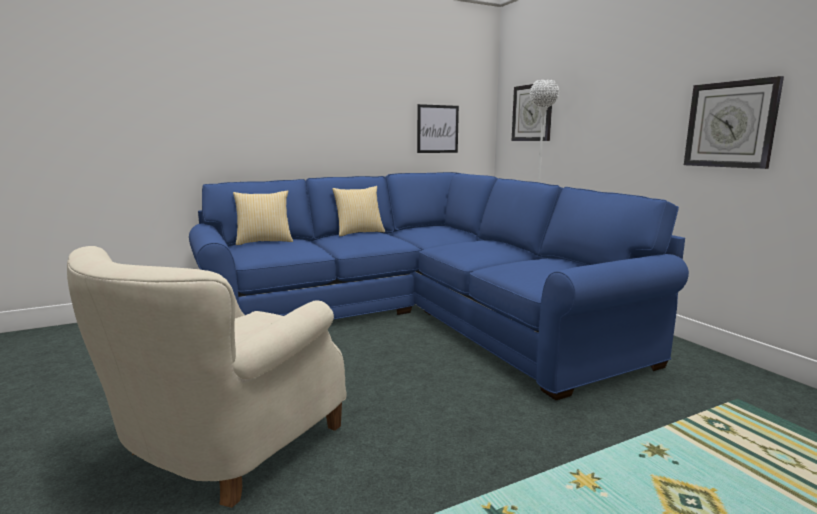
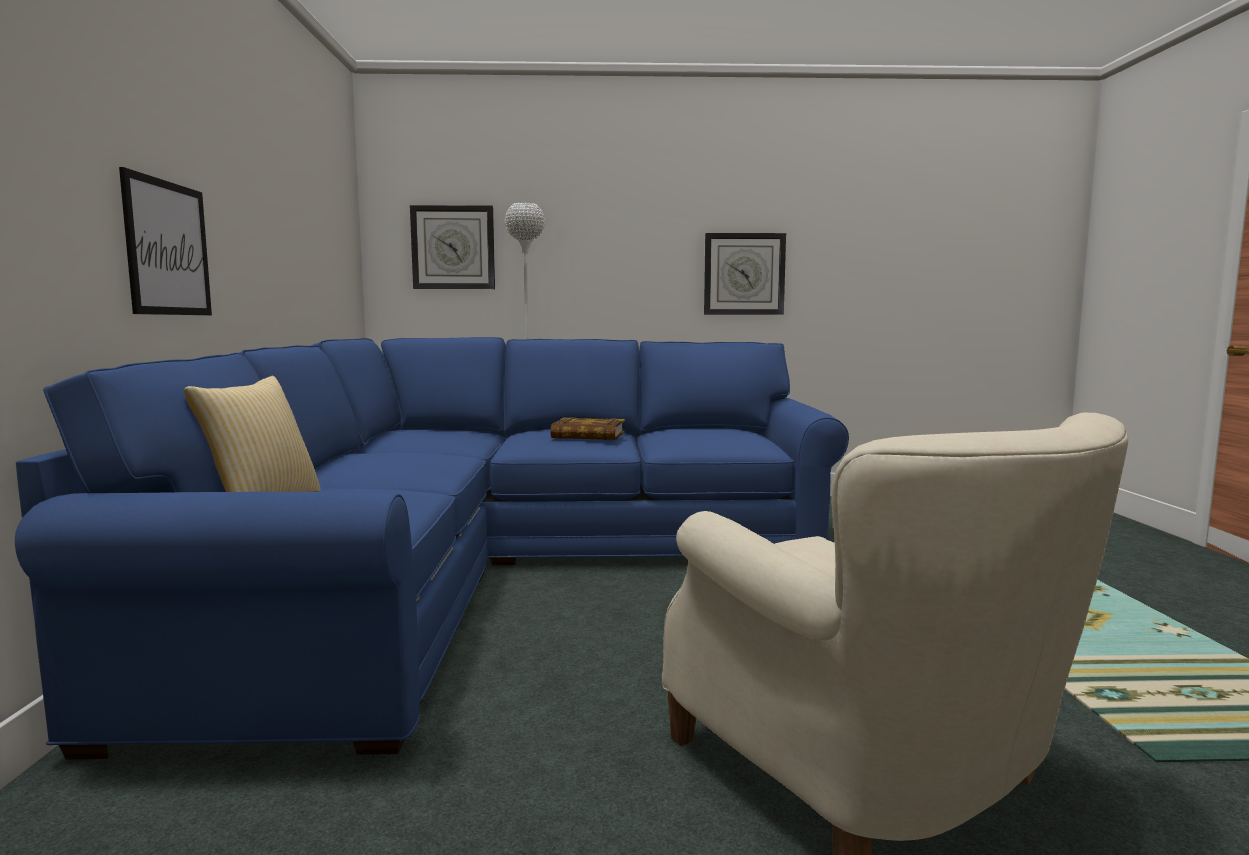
camera: 65 degrees left, 5 degrees down
pillow [332,186,385,236] -> none
picture [417,104,459,153] -> picture moved to [119,167,212,315]
none -> book [550,417,625,440]

